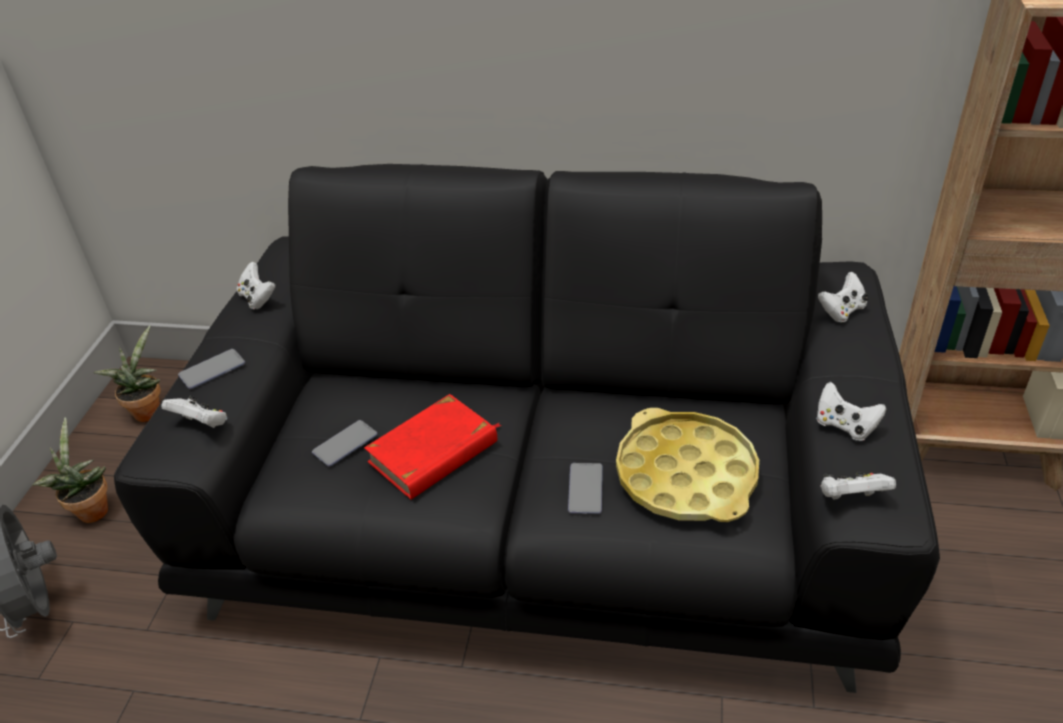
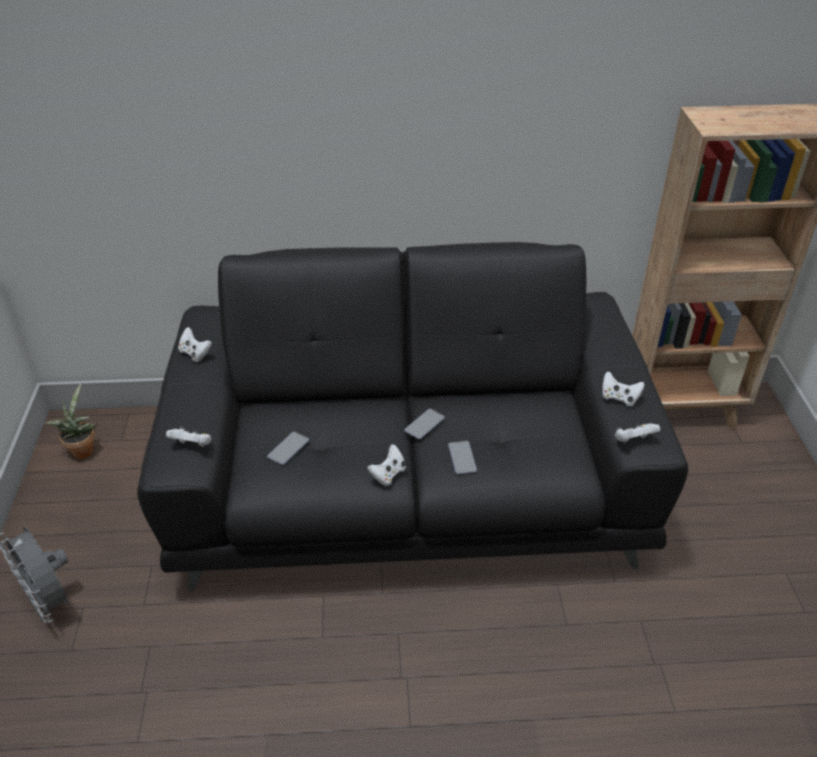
camera: 15 degrees left, 0 degrees up
potted plant [32,417,108,523] -> none
phone [178,349,245,389] -> phone moved to [404,409,445,440]
red book [364,394,502,500] -> none
yellow tray [616,408,759,522] -> none
white game controller [818,272,869,323] -> white game controller moved to [367,444,406,486]

